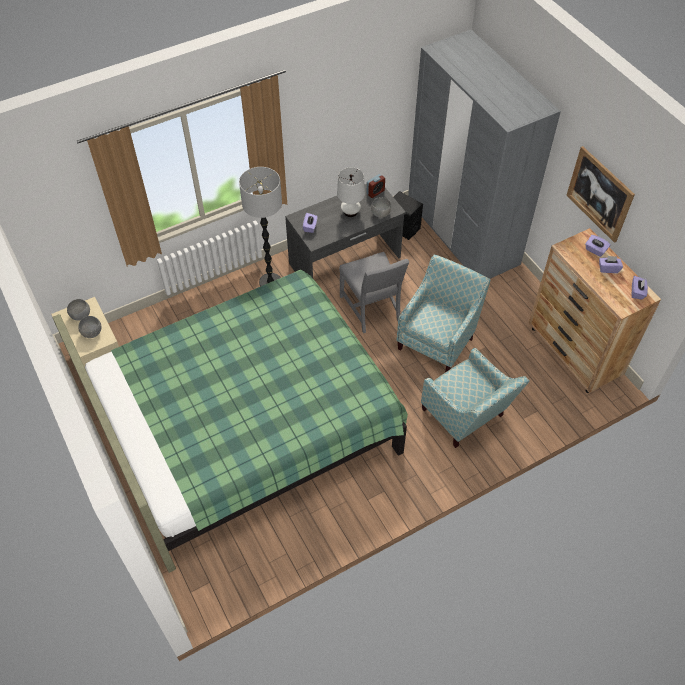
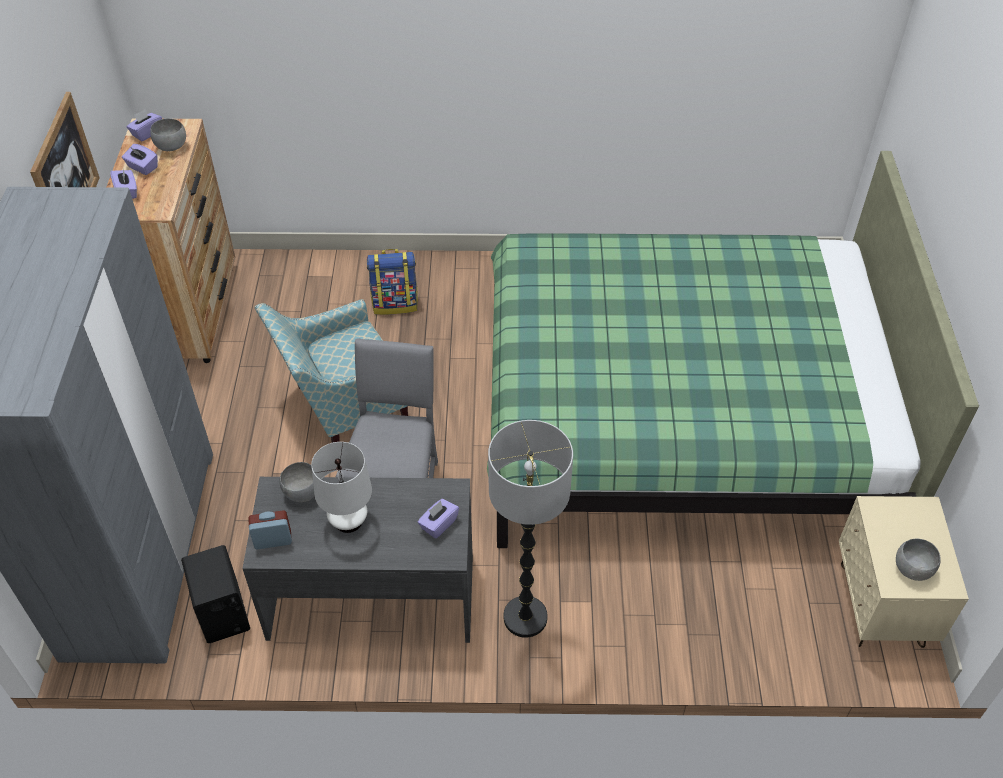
camera: 150 degrees left, 5 degrees down
grey bowl [78,316,101,338] -> grey bowl moved to [150,118,186,151]
armchair [421,348,529,448] -> backpack [367,249,418,315]

